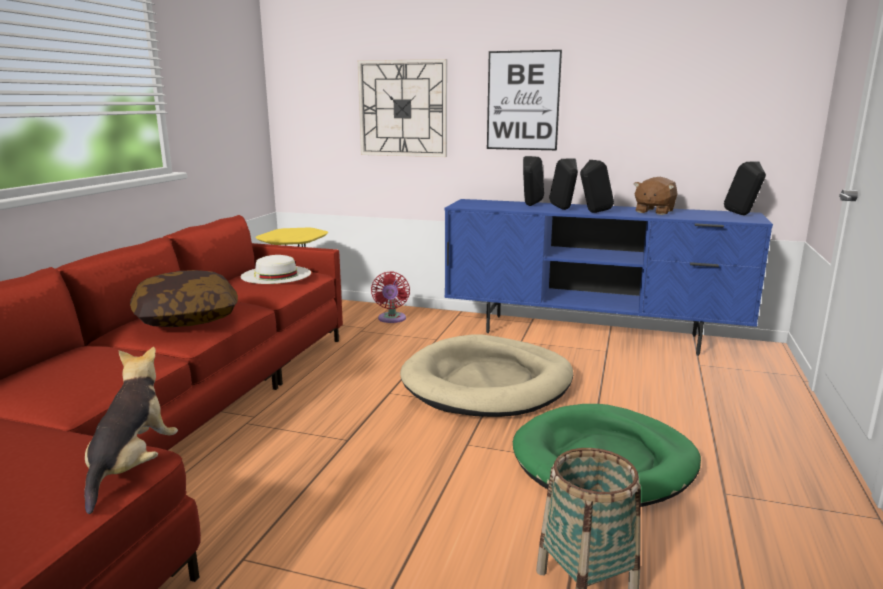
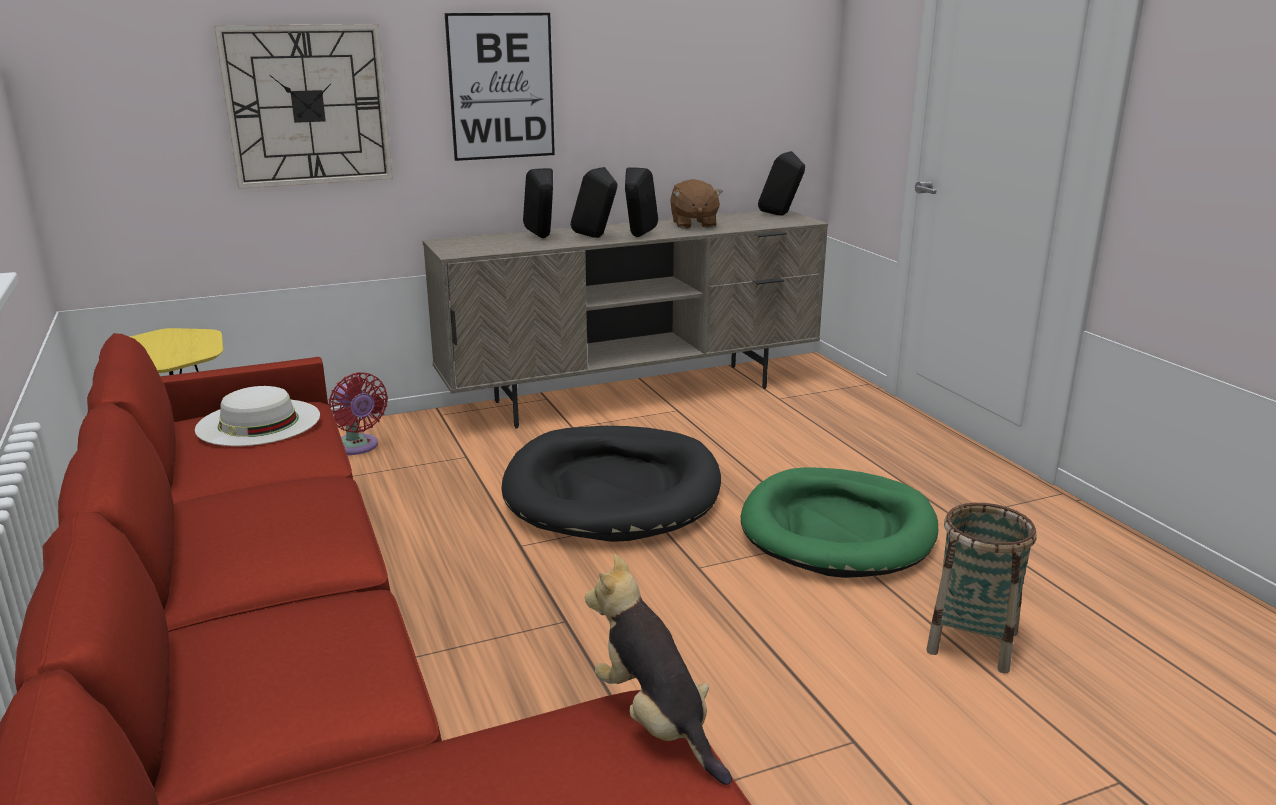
camera: 40 degrees left, 5 degrees up
pillow [130,270,238,327] -> none
beige dog bed [400,334,573,417] -> black dog bed [501,426,721,542]
blue tv stand [444,199,773,356] -> beige tv stand [423,210,828,429]

